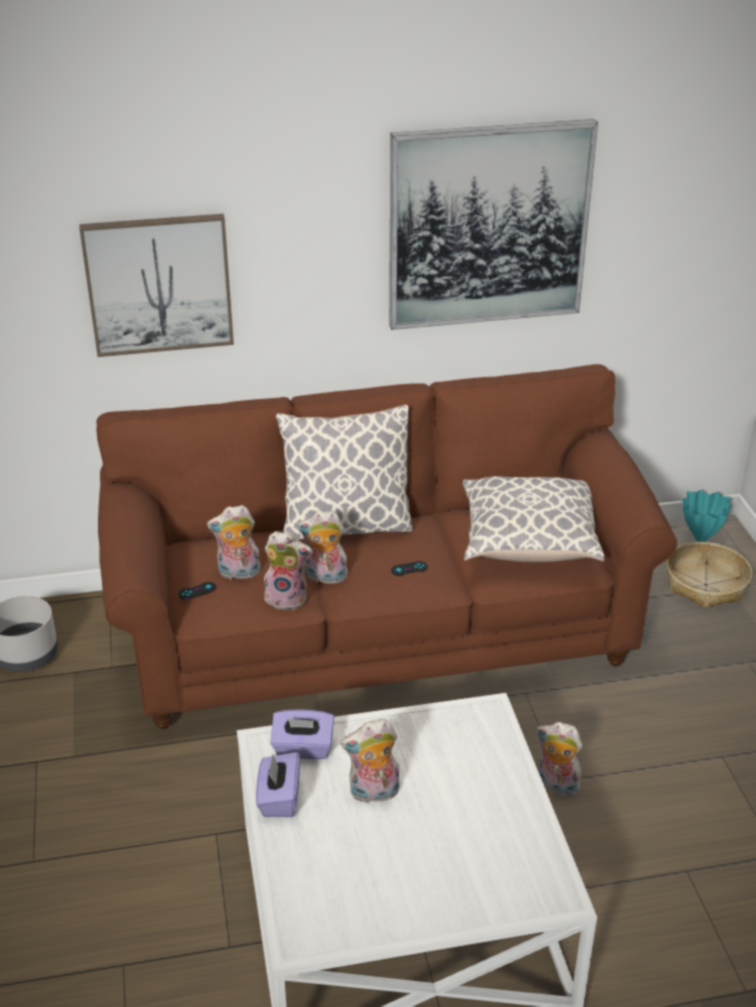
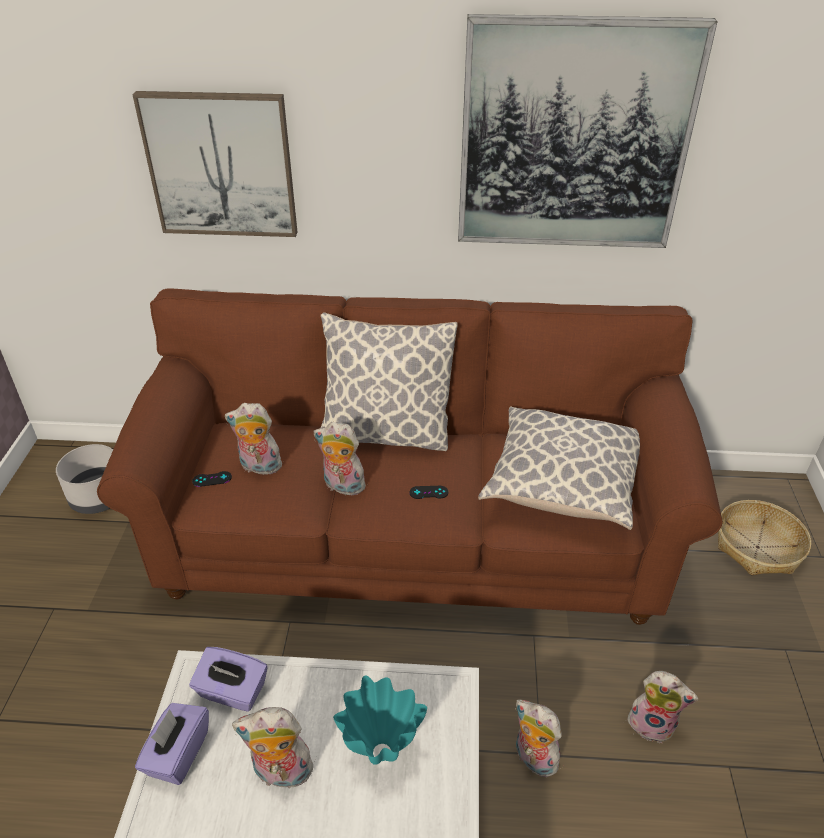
camera: 15 degrees right, 5 degrees up
plush toy [262,531,312,610] -> plush toy moved to [628,671,698,744]
turquoise vase [682,490,731,542] -> turquoise vase moved to [333,675,427,765]

